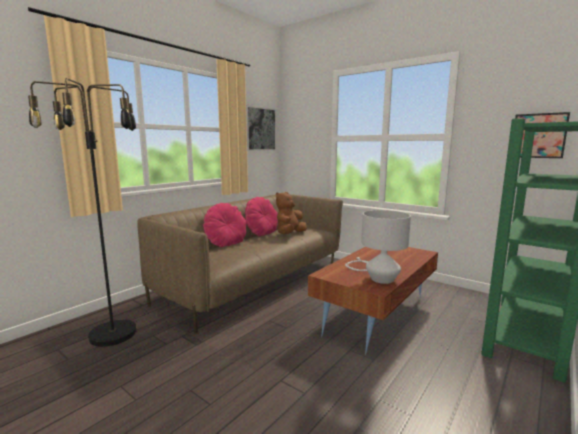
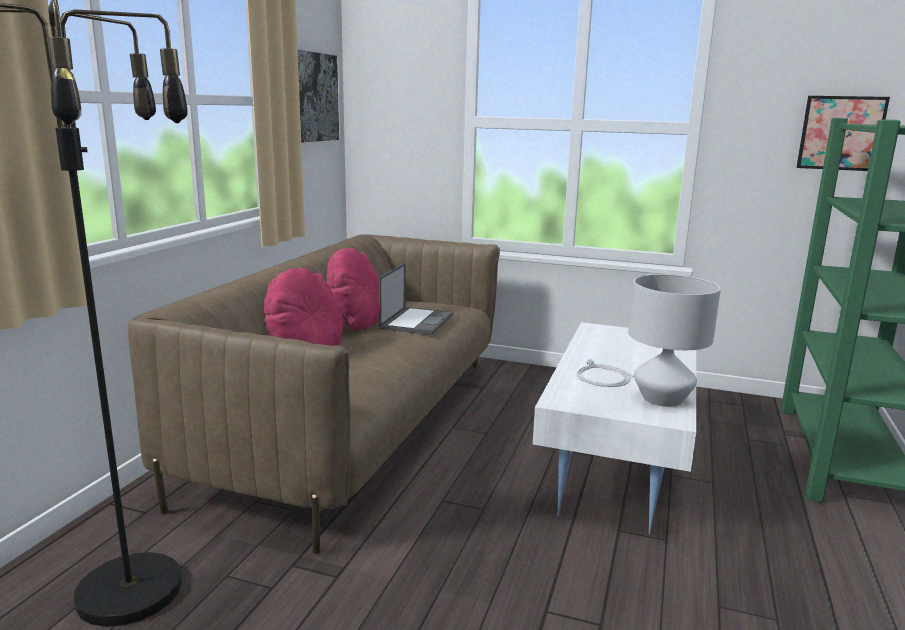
camera: 20 degrees left, 5 degrees up
brown plush toy [276,192,307,234] -> laptop [379,263,453,335]
brown coffee table [308,247,438,356] -> white coffee table [533,322,696,535]

